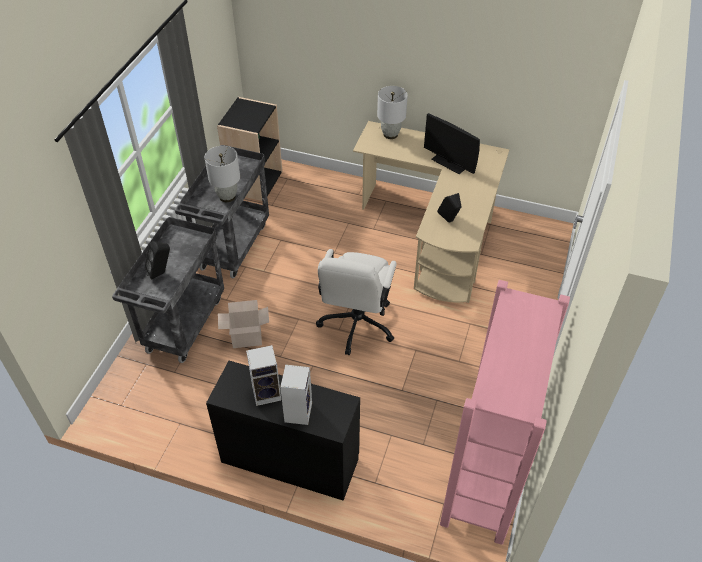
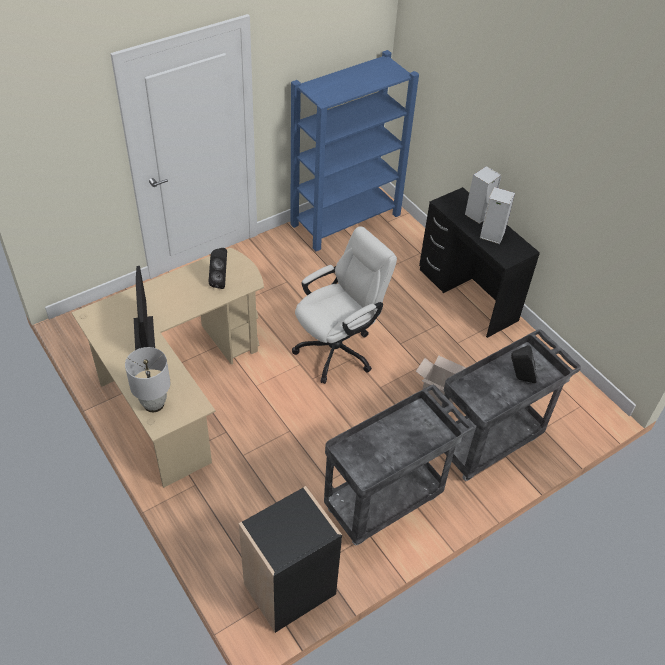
camera: 145 degrees left, 0 degrees up
white table lamp [204,146,240,202] -> none
pink bookcase [440,280,570,545] -> blue bookcase [290,50,419,251]

